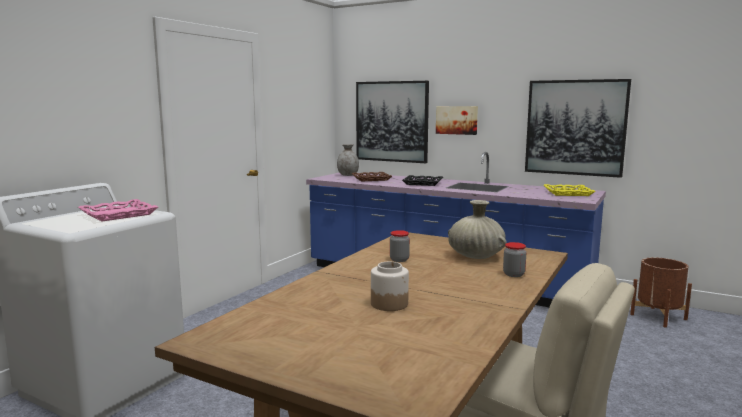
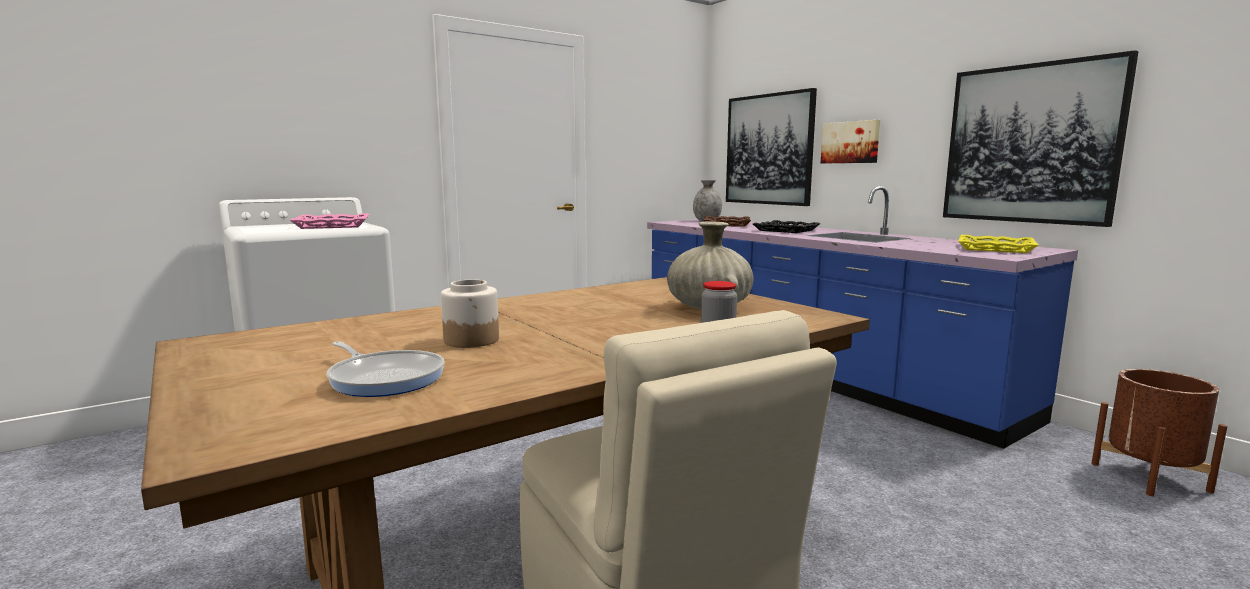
camera: 25 degrees right, 0 degrees up
jar [390,230,410,262] -> none
none -> frying pan [327,341,445,397]

